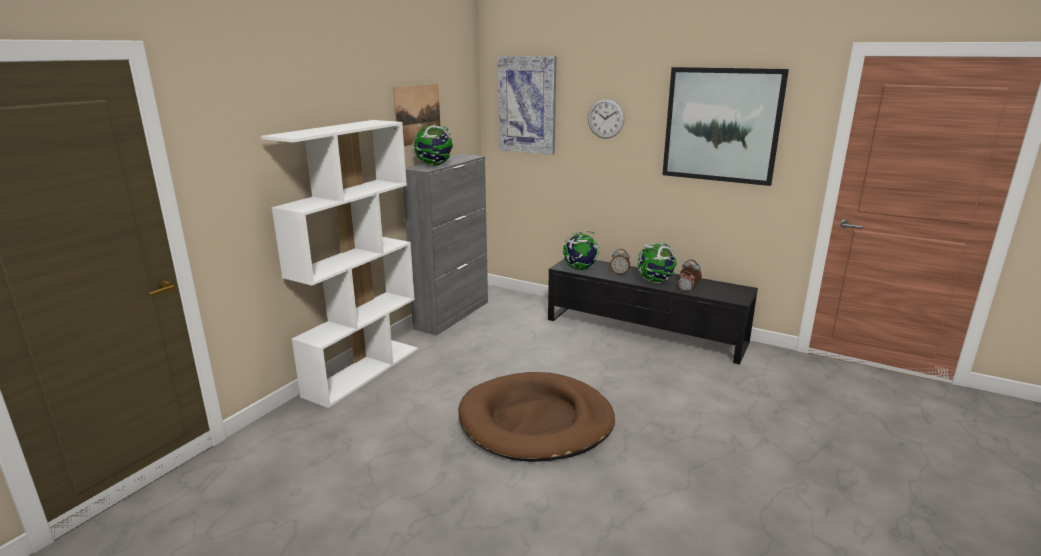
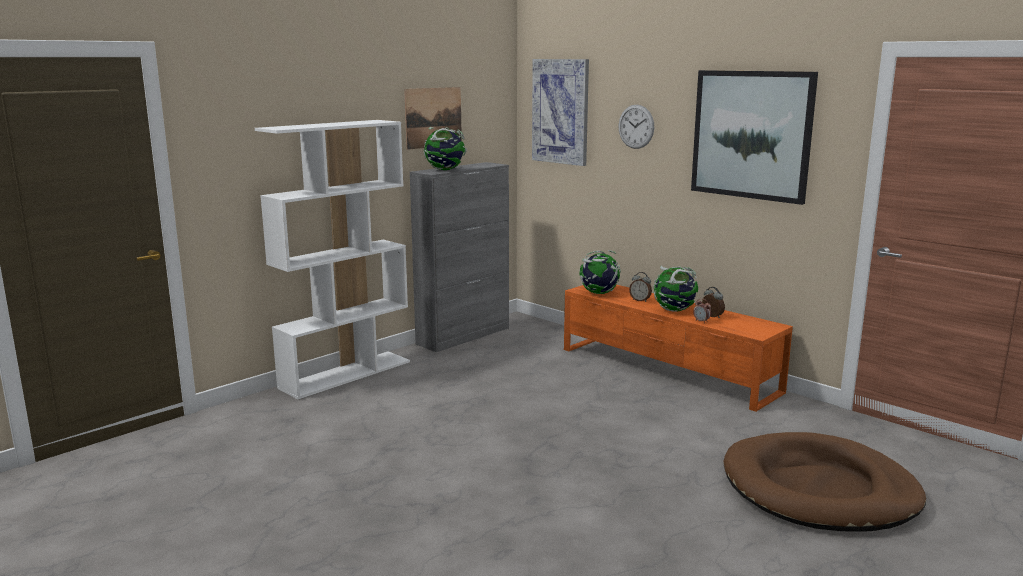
camera: 15 degrees right, 5 degrees down
brown dog bed [458,372,615,462] -> brown dog bed moved to [723,432,926,532]
black tv stand [548,258,758,365] -> orange tv stand [564,285,793,412]

